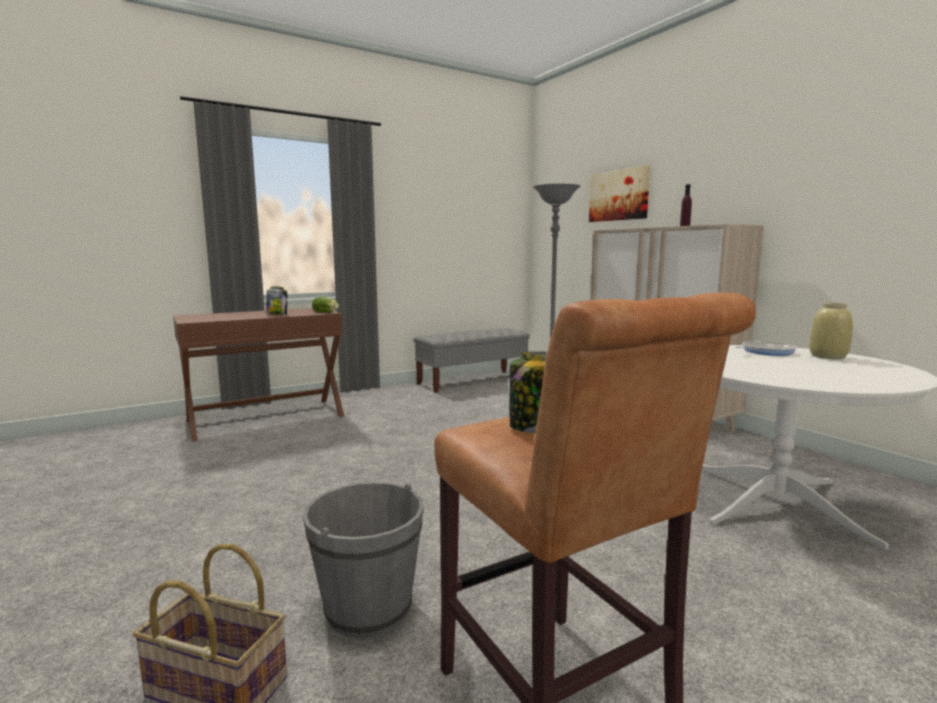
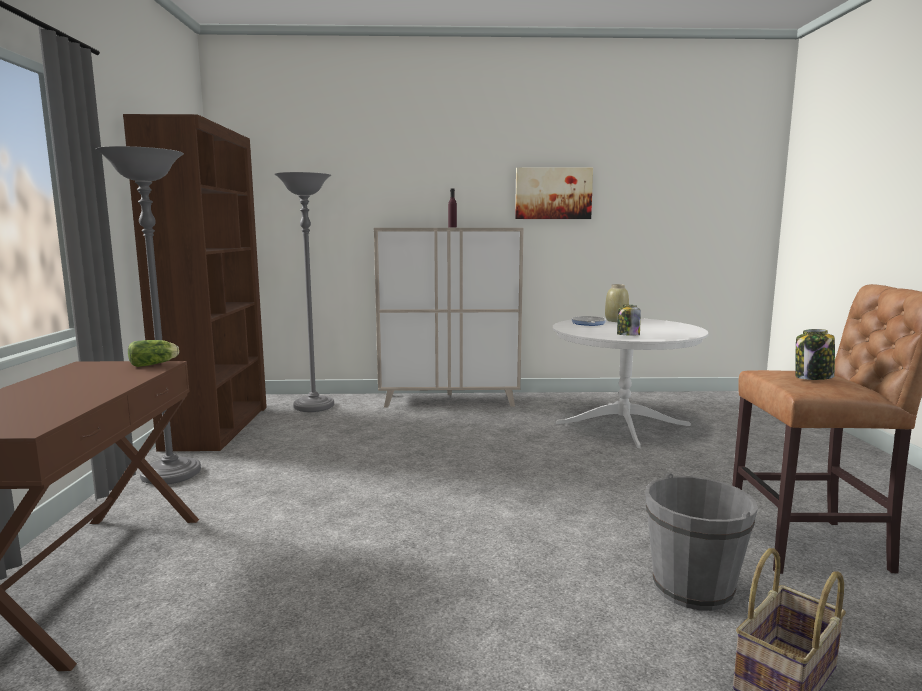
camera: 60 degrees left, 0 degrees up
jar [266,286,287,315] -> jar moved to [617,305,641,336]
grey bench [414,328,530,393] -> brown bookcase [123,114,267,452]
picture [589,165,650,222] -> picture moved to [515,167,593,219]
none -> grey floor lamp [95,146,201,484]

